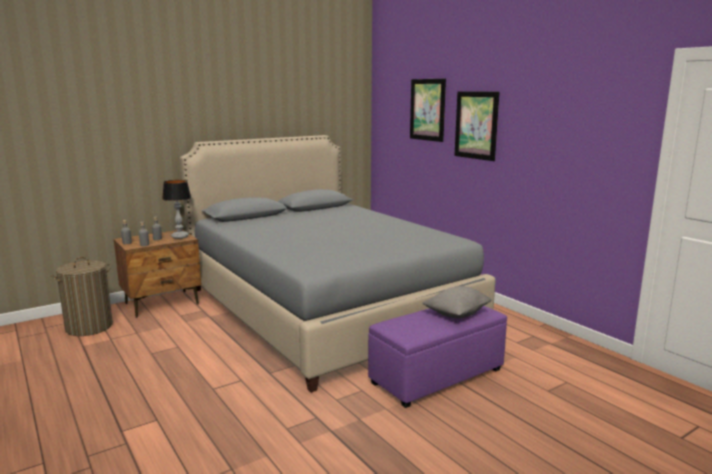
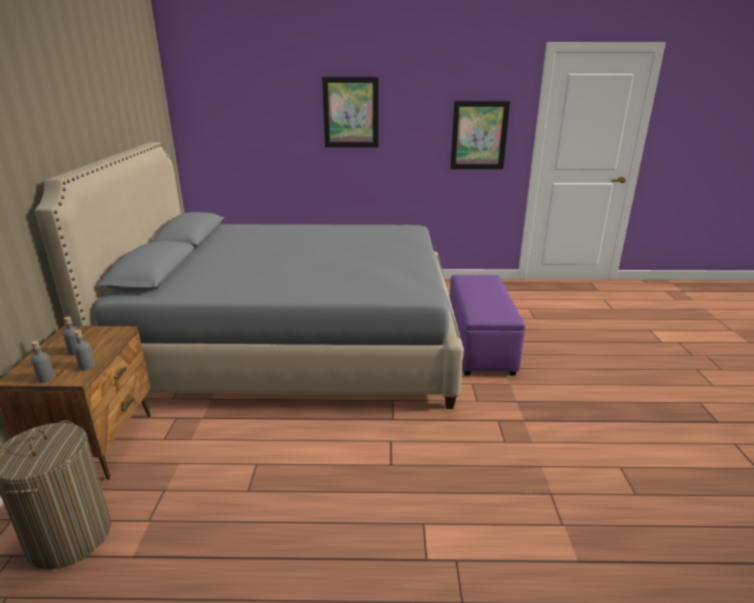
camera: 55 degrees left, 10 degrees up
table lamp [162,180,191,239] -> none
picture [410,79,446,142] -> picture moved to [450,101,510,169]
grey pillow [422,286,492,318] -> none

